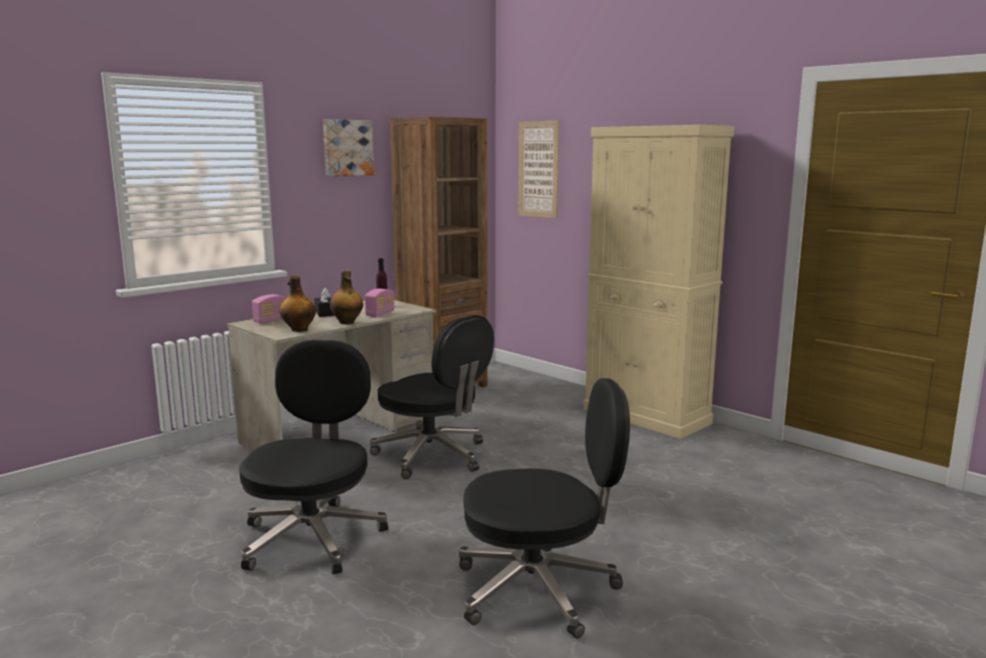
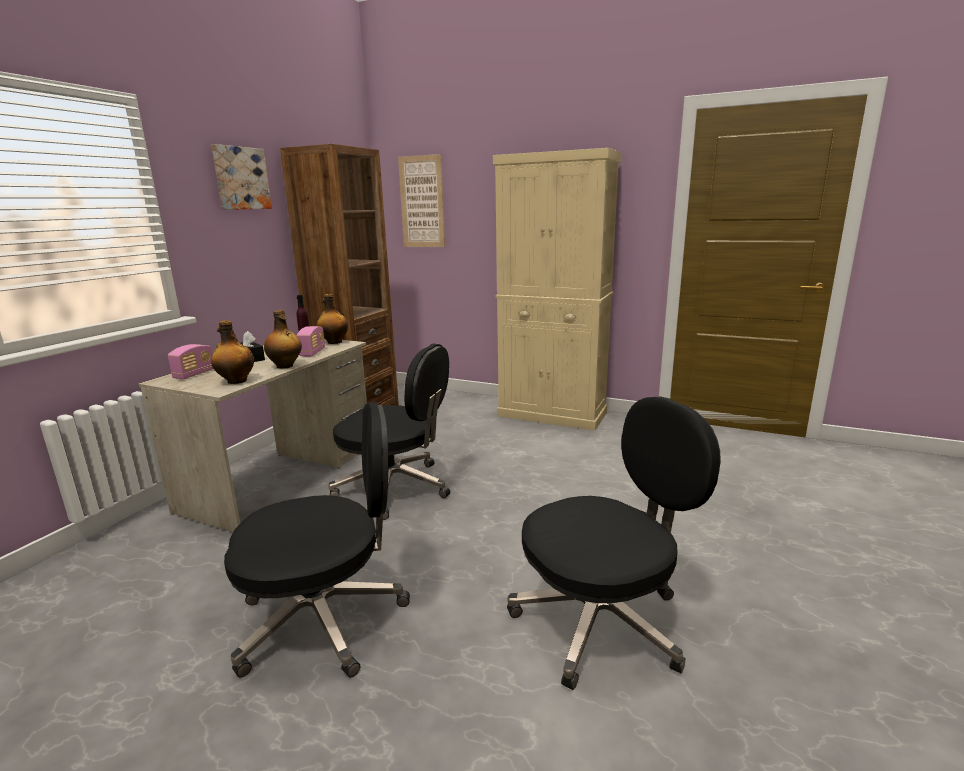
camera: 20 degrees left, 5 degrees up
black office chair [239,340,388,575] -> black office chair turned 90 degrees clockwise [224,402,410,677]
none -> bottle [316,294,348,344]

